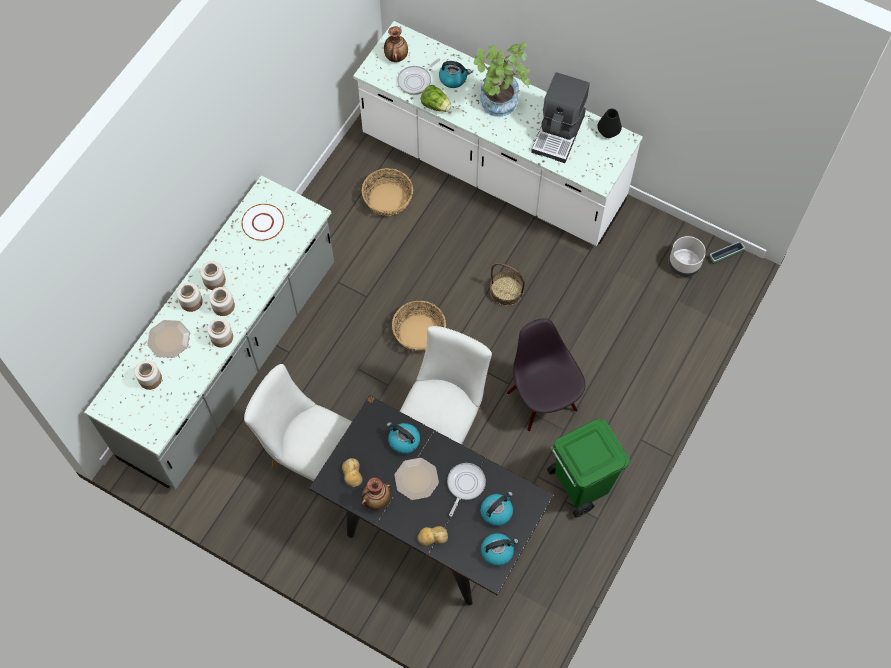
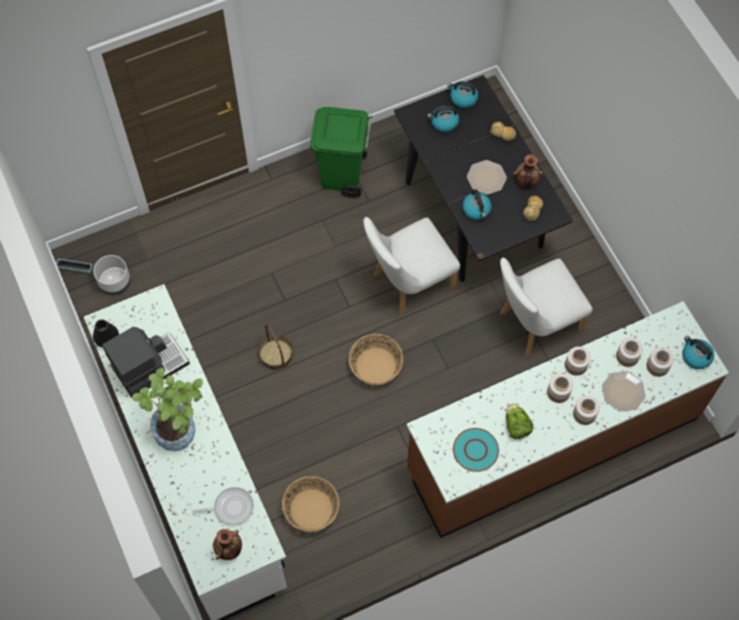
camera: 145 degrees left, 0 degrees up
grey counter [84,175,334,490] -> brown counter [407,301,729,538]
jar [200,261,226,290] -> jar moved to [616,338,643,367]
white plate [241,204,284,241] -> turquoise plate [453,428,499,472]
white chair [244,364,352,481] -> white chair turned 90 degrees clockwise [500,257,593,356]
lettuce [421,85,451,112] -> lettuce moved to [506,403,533,439]
kettle [439,61,471,88] -> kettle moved to [682,336,714,369]
frying pan [447,463,486,517] -> none
black chair [507,318,585,431] -> none

